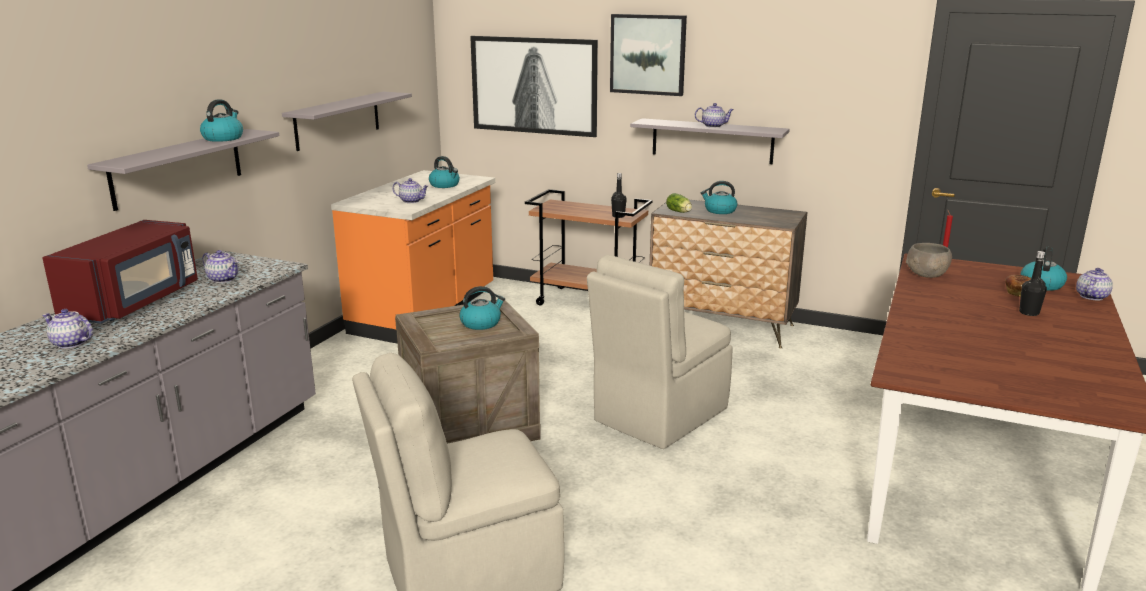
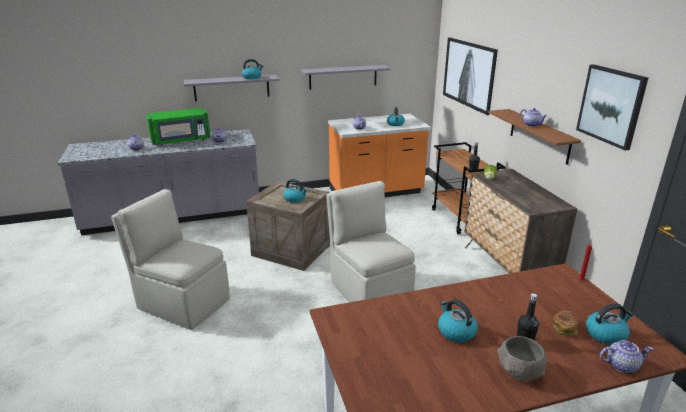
camera: 50 degrees right, 5 degrees up
red microwave [42,220,198,324] -> green microwave [146,108,210,145]
beige chair [587,255,733,449] -> beige chair turned 60 degrees clockwise [326,181,416,302]
picture [610,14,687,96] -> picture moved to [576,64,648,151]
grey shelf [630,118,790,164] -> brown shelf [488,109,581,165]
kettle [701,181,738,214] -> kettle moved to [438,299,478,343]
grey bowl [906,243,952,278] -> grey bowl moved to [497,336,547,381]

